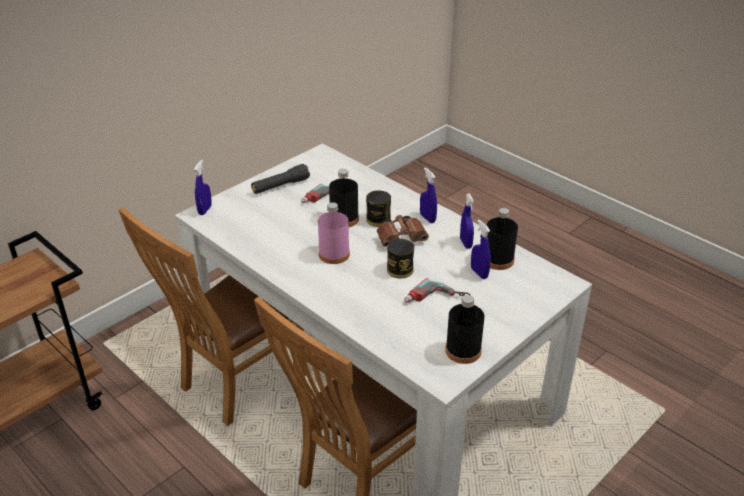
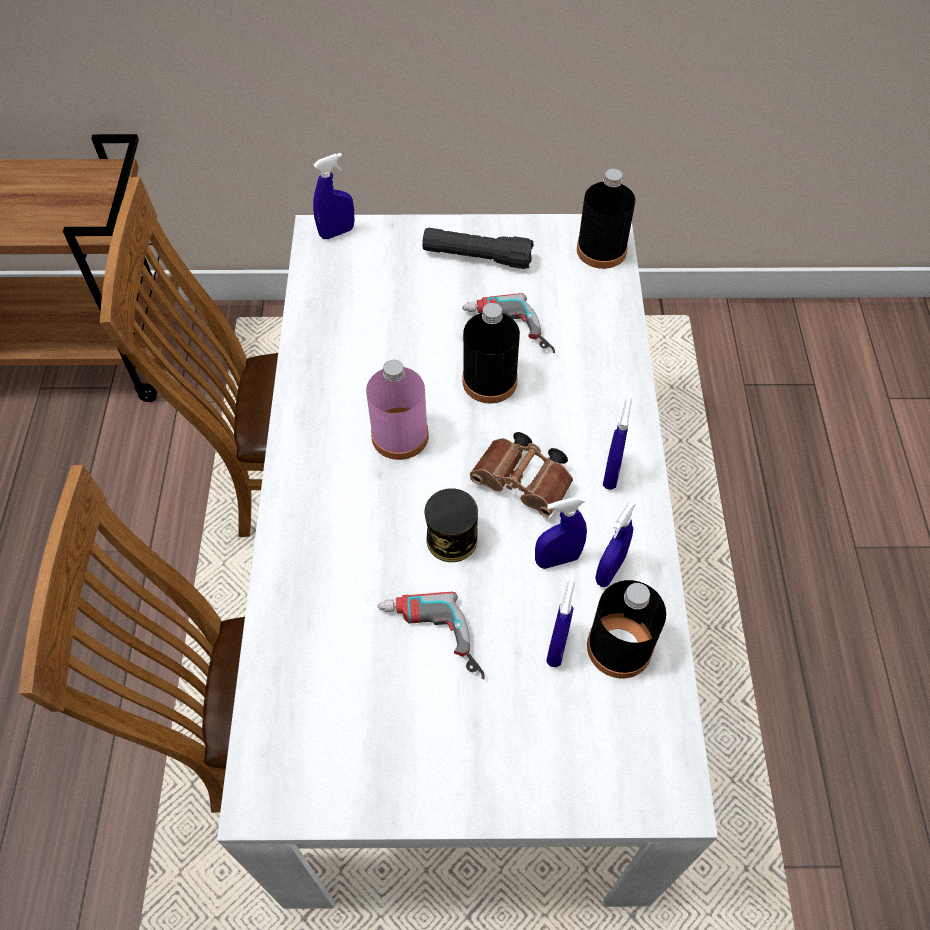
camera: 45 degrees right, 20 degrees up
can [366,190,391,227] -> none
black bottle [445,295,485,364] -> black bottle moved to [577,169,636,269]
none -> blue spray bottle [535,496,587,569]

